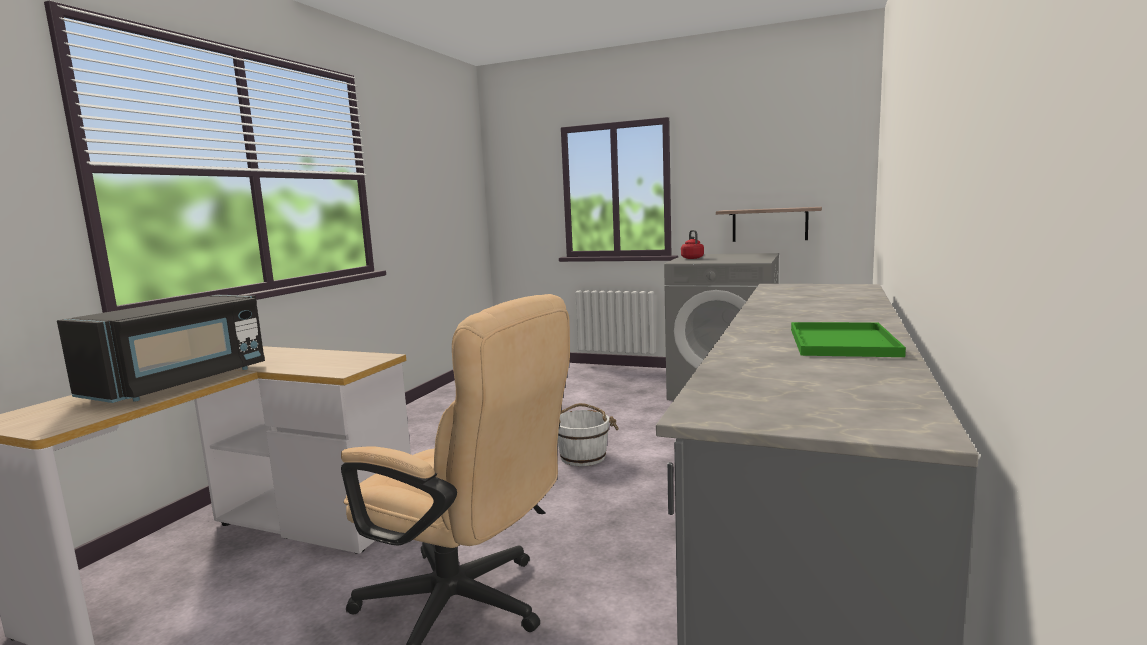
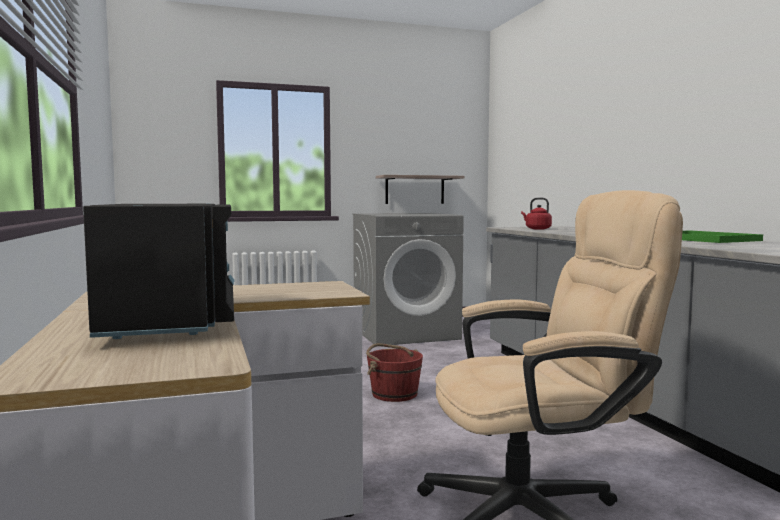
camera: 40 degrees left, 5 degrees down
white bucket [558,403,619,466] -> red bucket [366,343,423,402]
red kettle [681,230,704,259] -> red kettle moved to [521,197,552,230]

